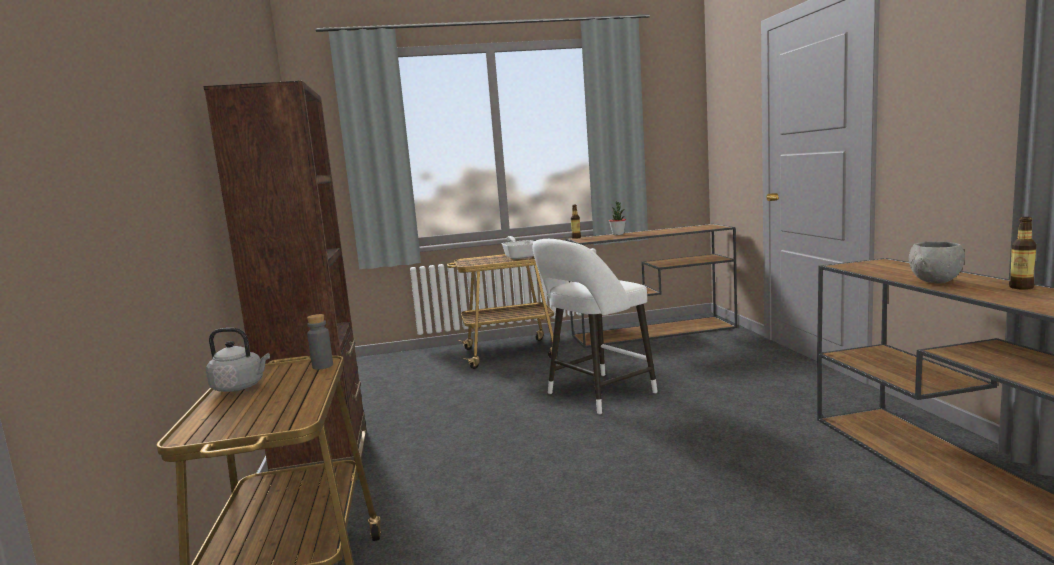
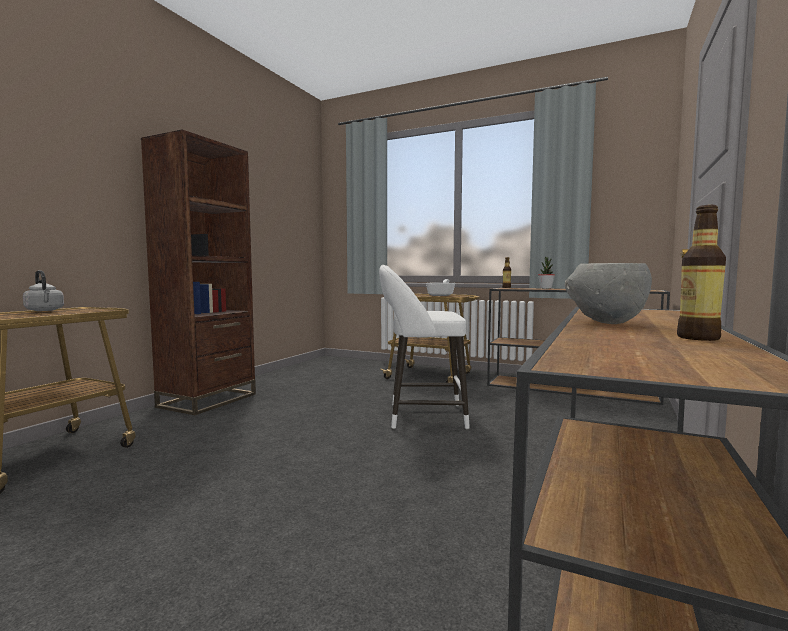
camera: 35 degrees right, 5 degrees down
grey bottle [307,314,333,370] -> none

